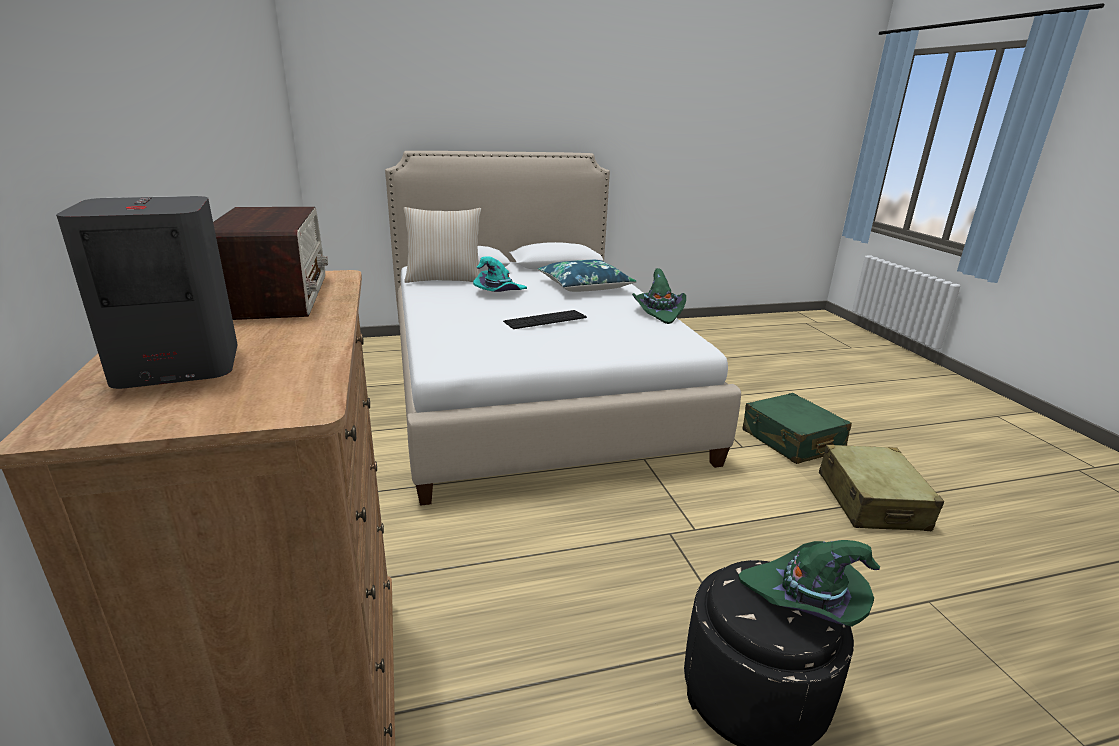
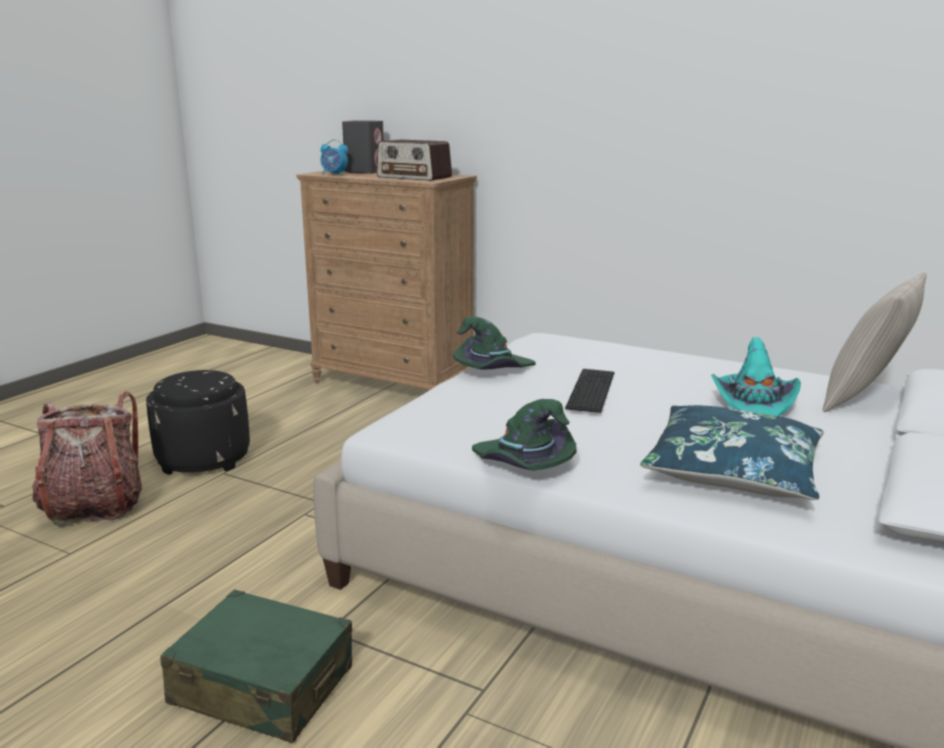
camera: 135 degrees right, 5 degrees down
green hat [739,540,880,627] -> green hat moved to [453,316,536,369]
beige suitcase [819,445,944,531] -> none
none -> backpack [32,391,142,527]
none -> alarm clock [320,139,348,175]

